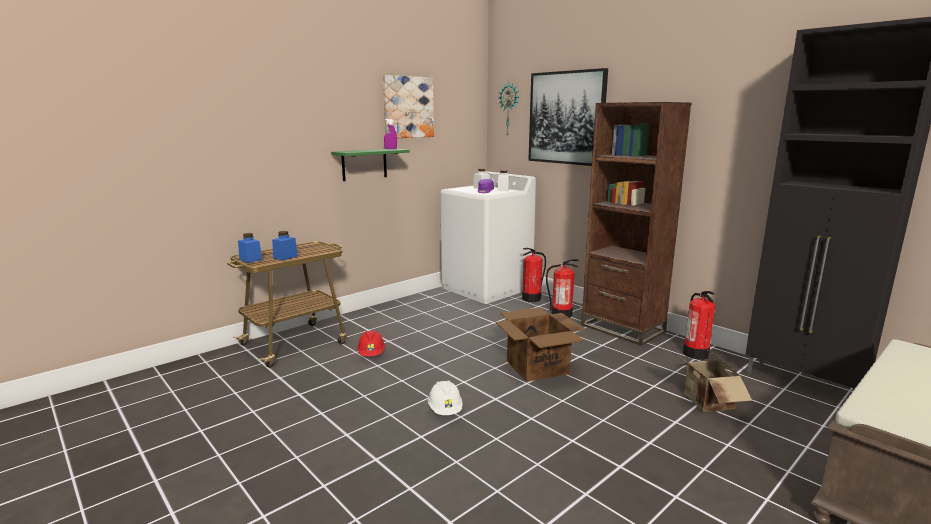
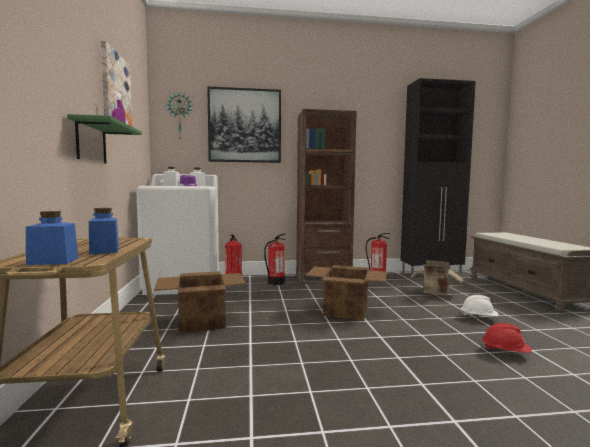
camera: 55 degrees left, 10 degrees down
red hard hat [357,330,385,356] -> red hard hat moved to [481,323,532,353]
white hard hat [428,380,463,415] -> white hard hat moved to [460,295,499,316]
none -> cardboard box [154,271,246,333]

